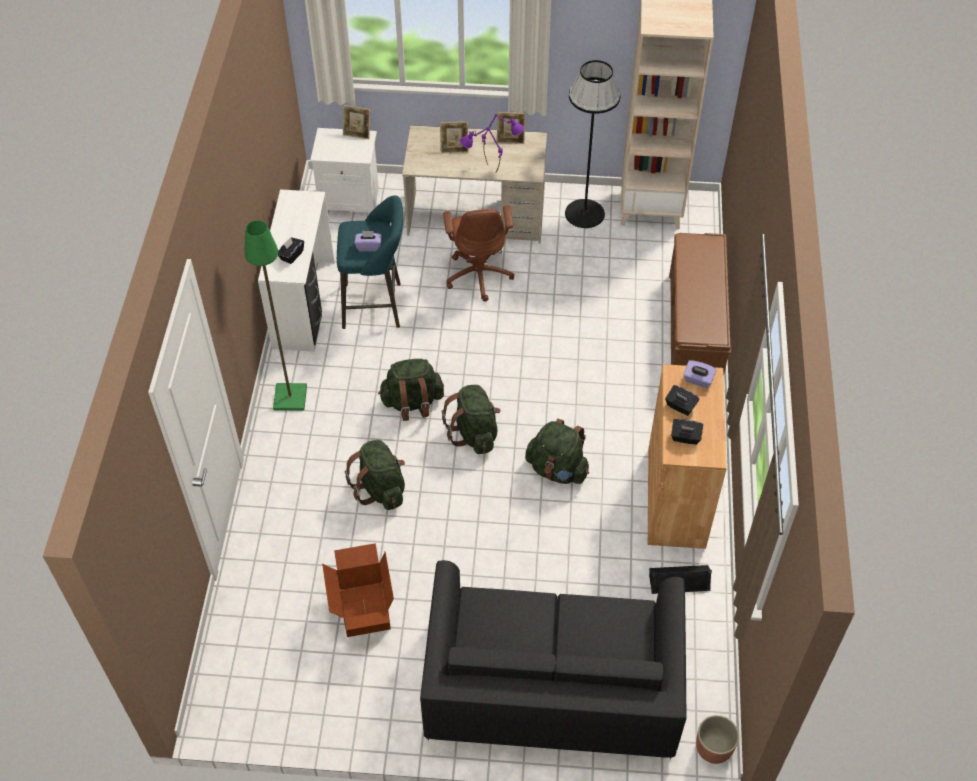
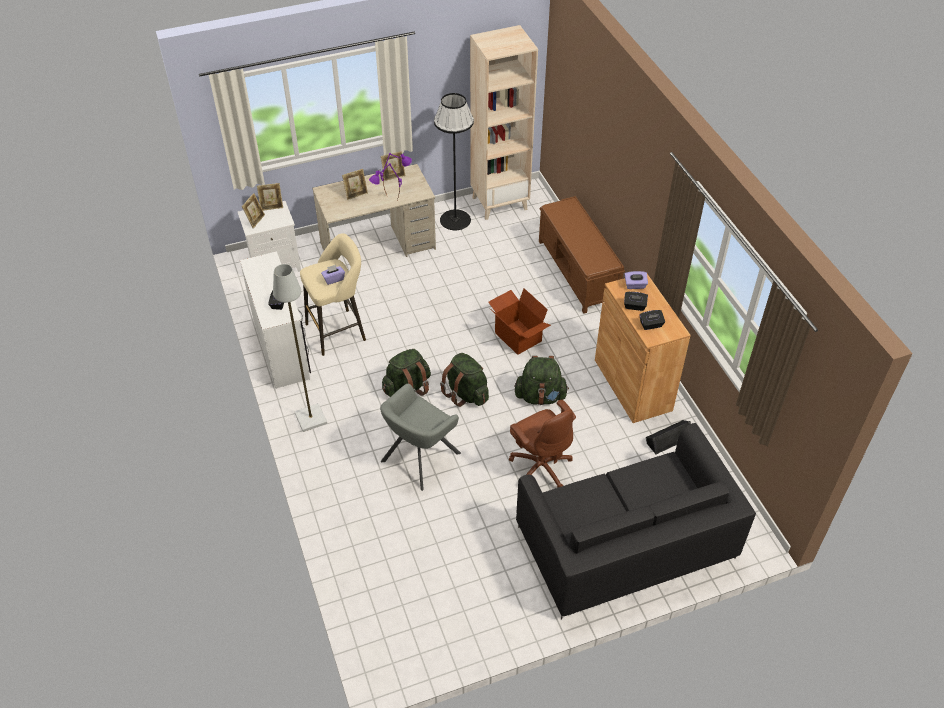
camera: 25 degrees left, 5 degrees down
green floor lamp [244,220,307,411] -> grey floor lamp [273,264,327,432]
cardboard box [322,543,394,637] -> cardboard box moved to [488,288,551,355]
turquoise stool [337,195,403,329] -> beige stool [300,233,366,356]
green backpack [345,440,405,510] -> grey armchair [380,384,461,491]
brown office chair [443,206,514,301] -> brown office chair moved to [509,400,576,488]
planter [696,715,739,764] -> none
none -> picture frame [242,193,265,228]

